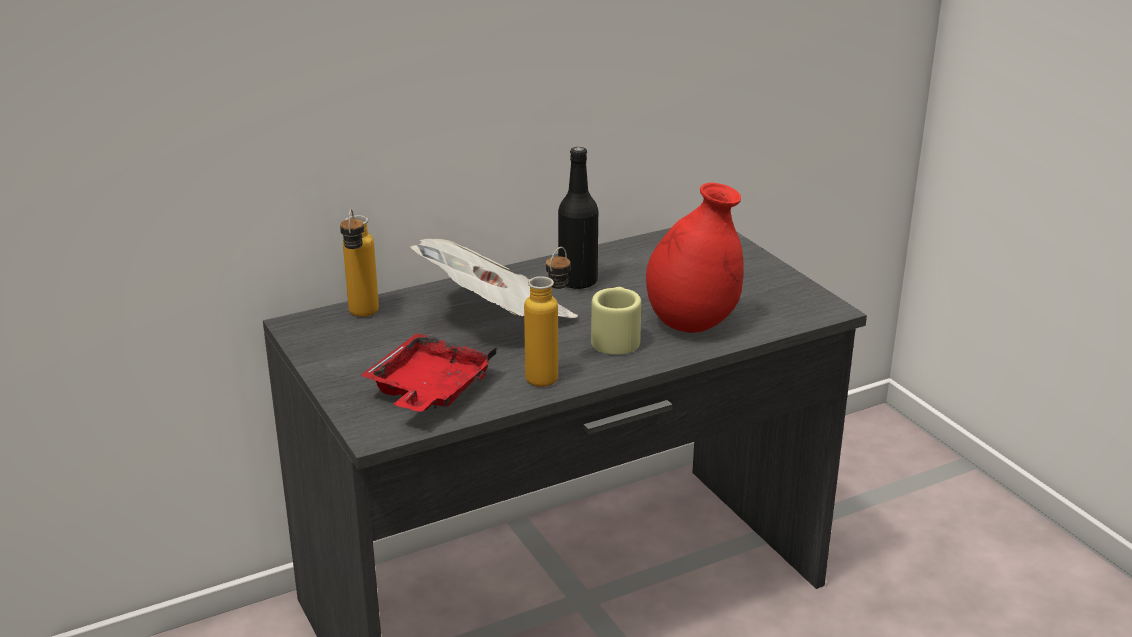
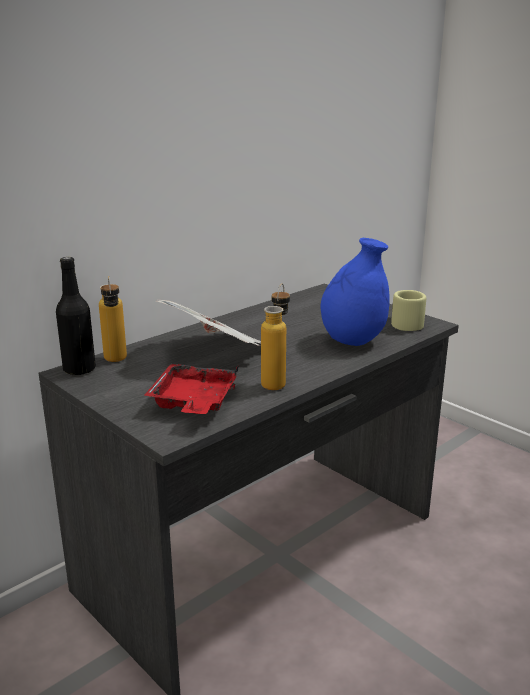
camera: 15 degrees left, 5 degrees down
black bottle [558,147,598,290] -> black bottle moved to [56,257,96,375]
beige mug [591,287,641,355] -> beige mug moved to [391,290,426,331]
red vase [646,182,744,333] -> blue vase [320,238,390,346]

